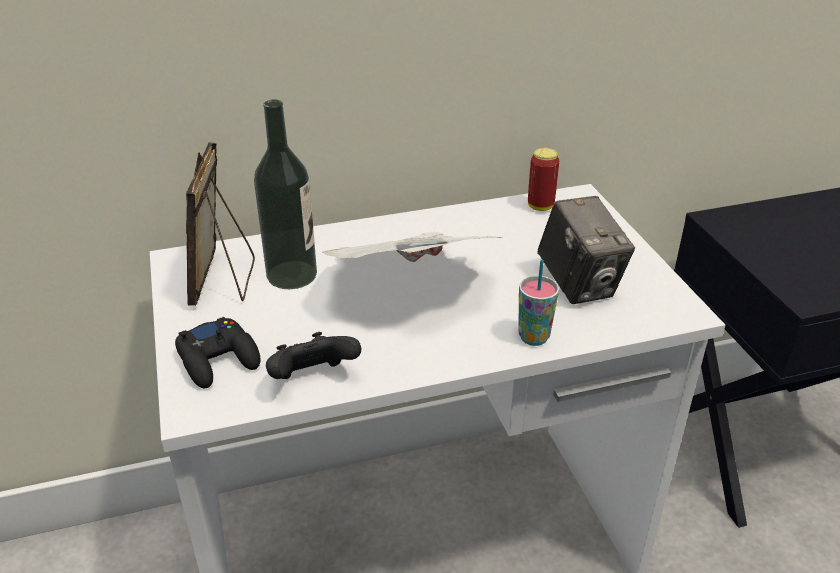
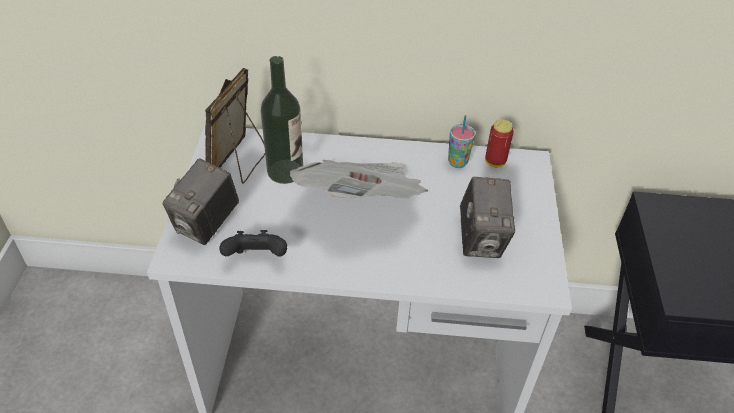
camera: 20 degrees right, 10 degrees up
black game controller [175,317,260,388] -> camera [162,158,239,245]
cup [518,259,559,346] -> cup moved to [448,115,475,168]

